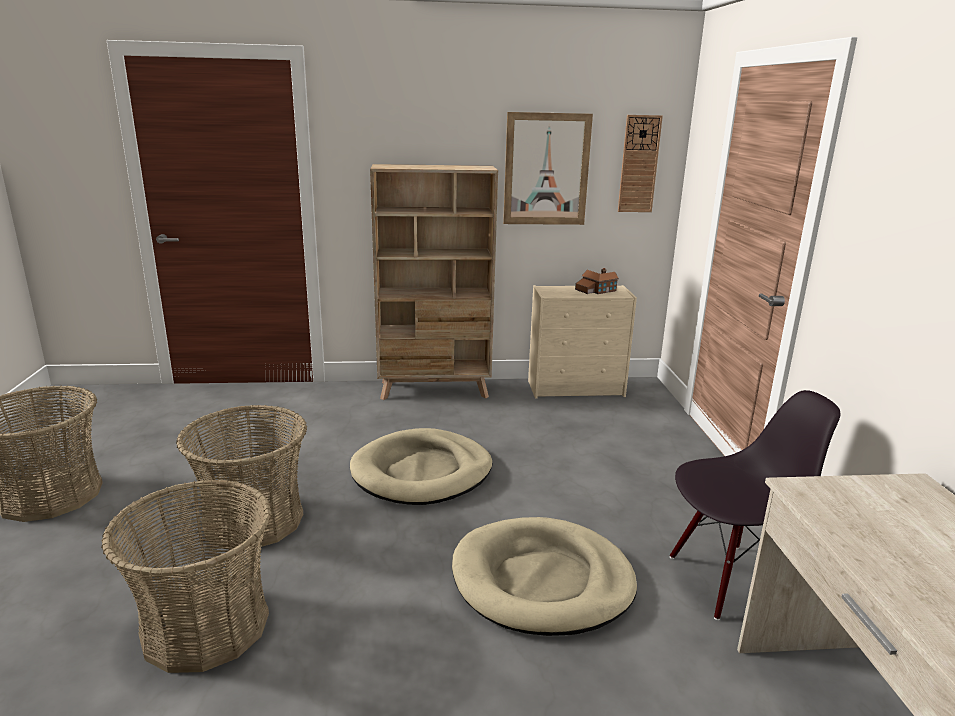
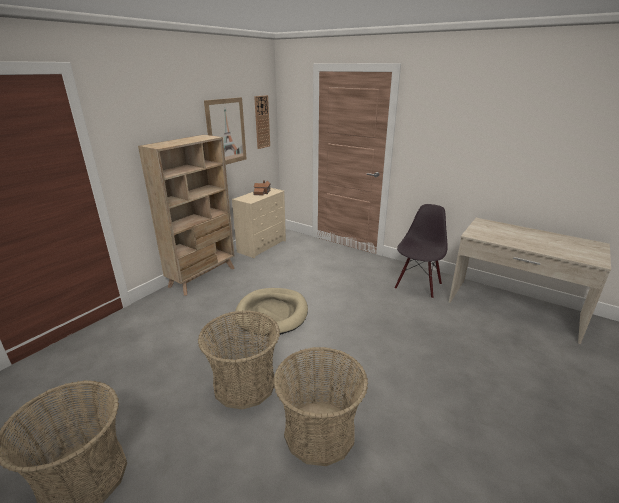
camera: 50 degrees left, 5 degrees up
beige dog bed [452,517,637,636] -> none

